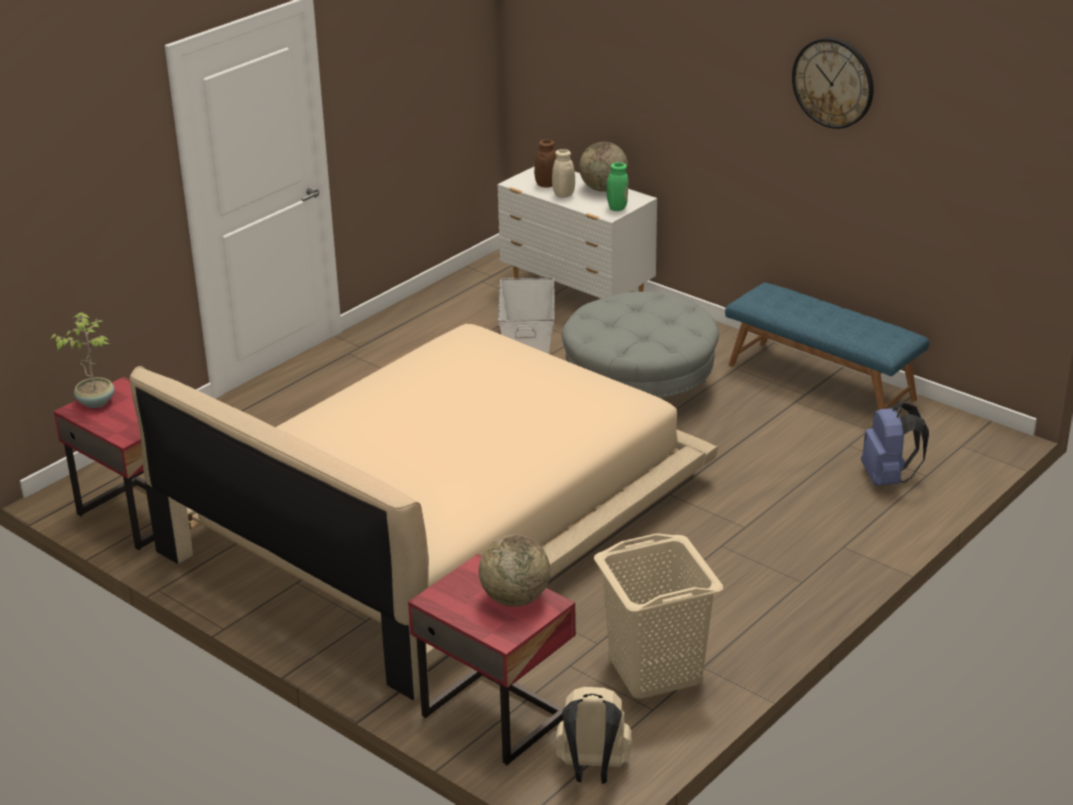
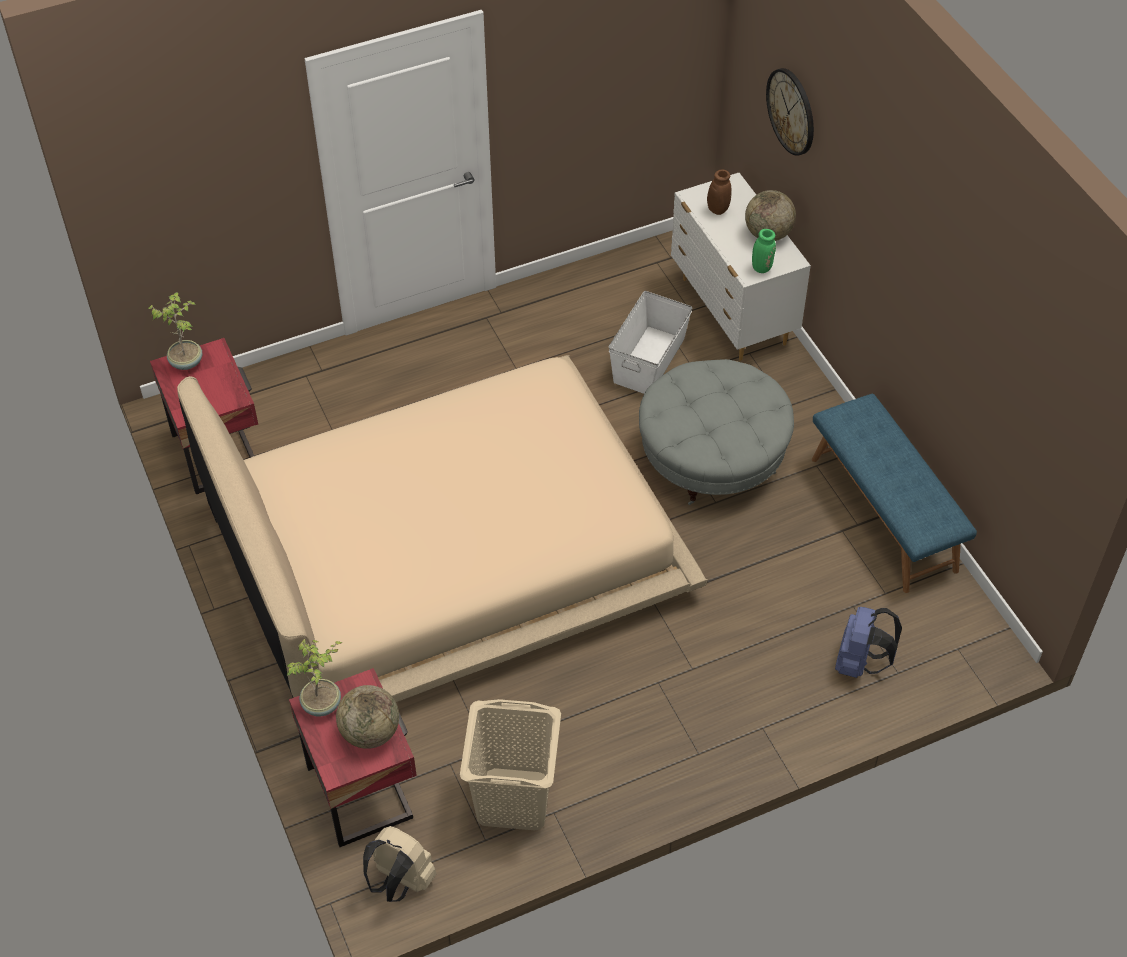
camera: 25 degrees right, 20 degrees up
beige vase [552,149,575,198] -> none
wall clock [792,38,874,129] -> wall clock moved to [766,68,814,156]
none -> potted plant [286,639,342,717]

